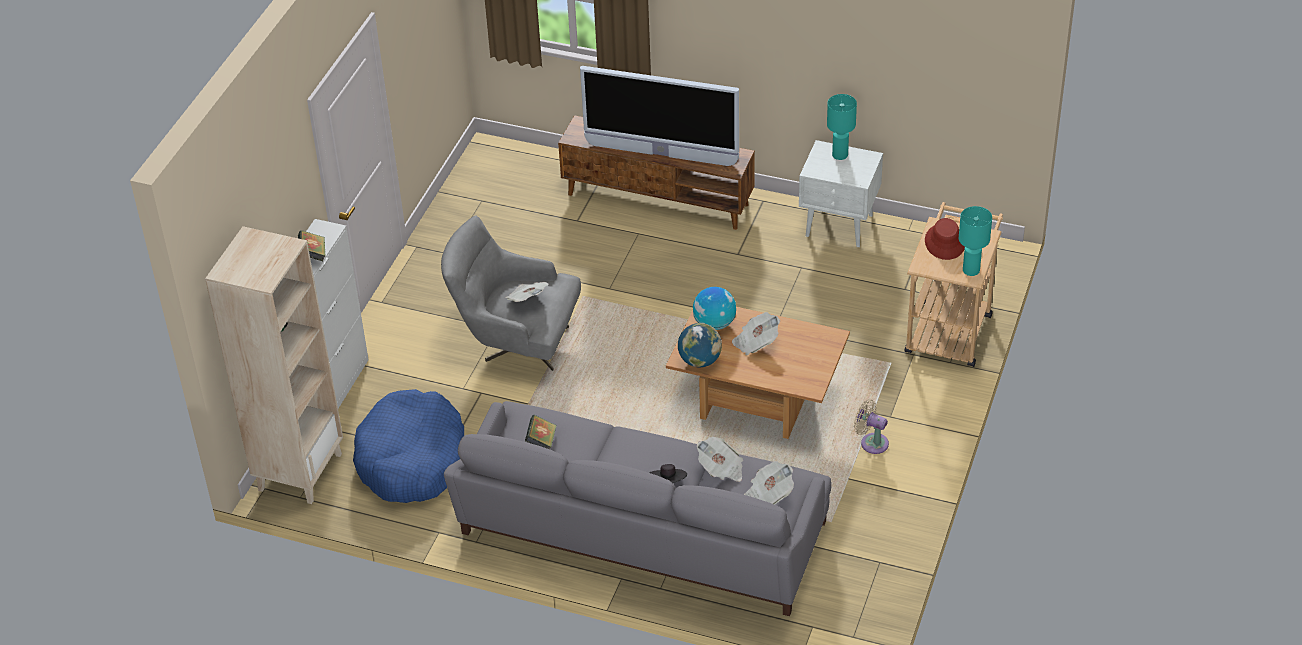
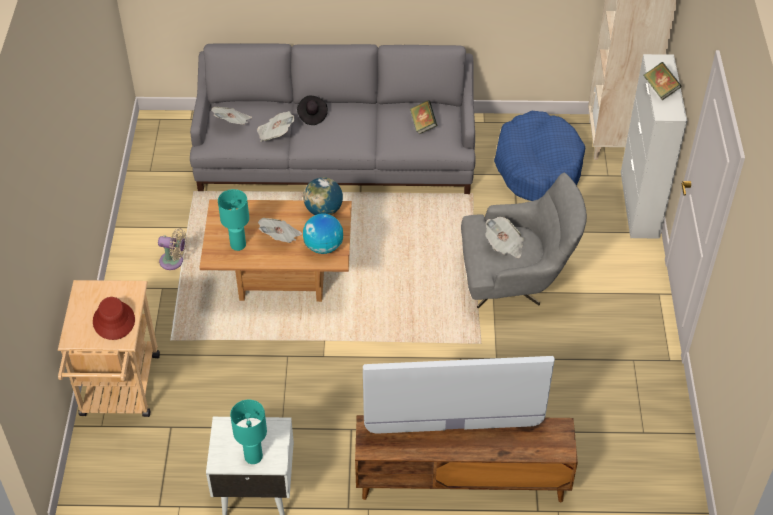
camera: 160 degrees right, 5 degrees up
turquoise table lamp [959,206,992,276] -> turquoise table lamp moved to [218,189,249,251]

